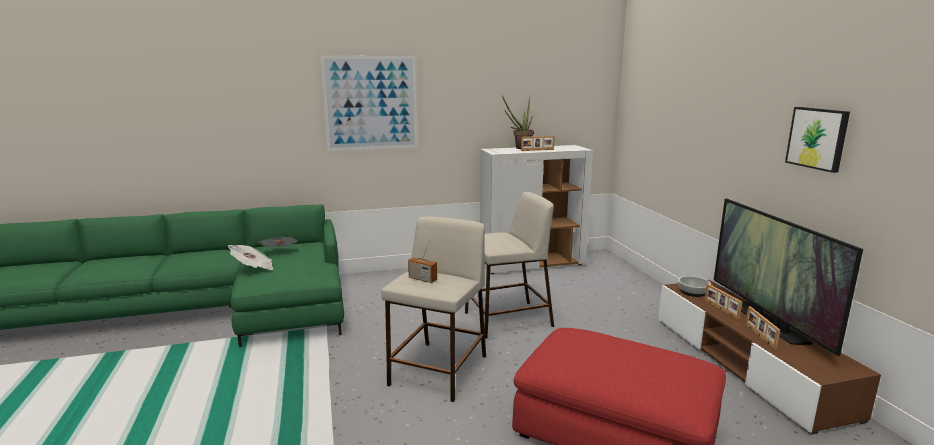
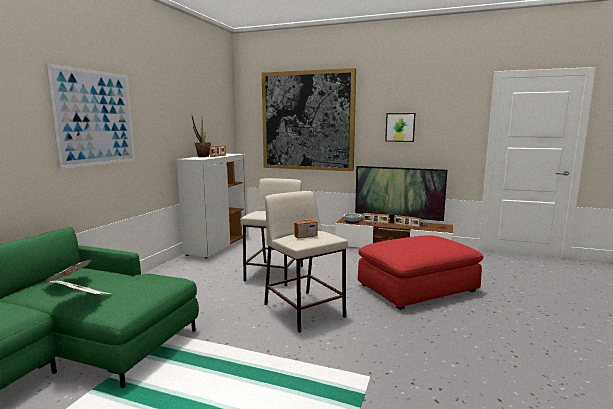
camera: 55 degrees left, 5 degrees down
none -> picture [262,68,356,171]

